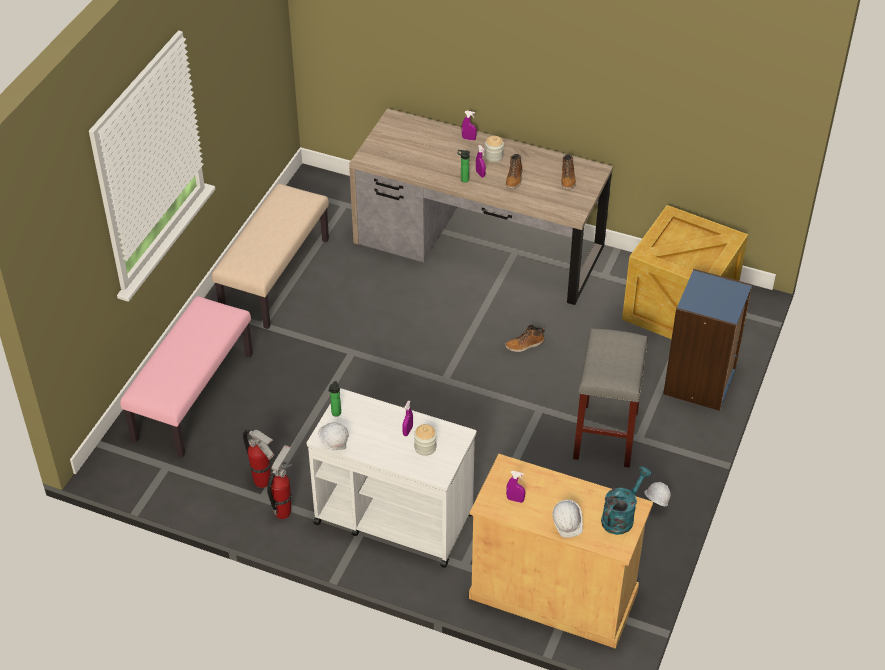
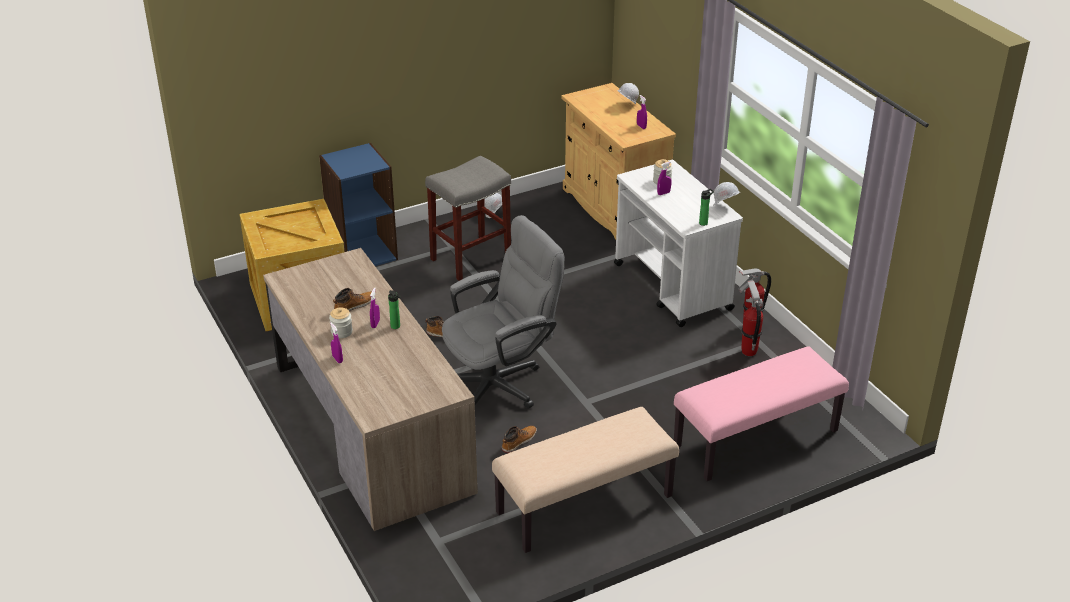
camera: 140 degrees left, 10 degrees down
boot [561,154,576,189] -> boot moved to [501,426,537,453]
turquoise watering can [601,466,652,535] -> none
none -> grey office chair [442,215,565,409]

